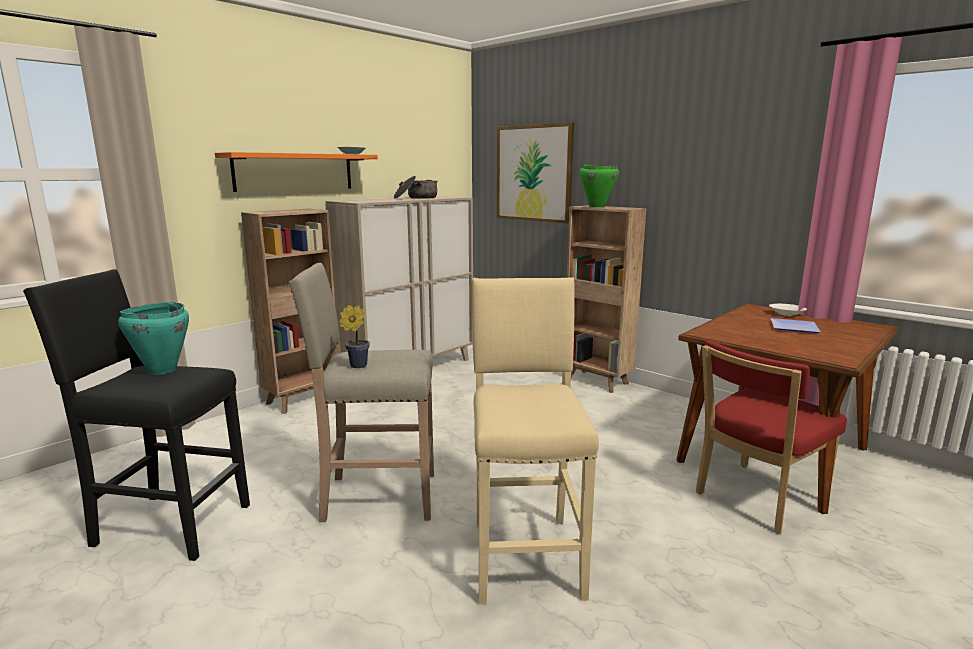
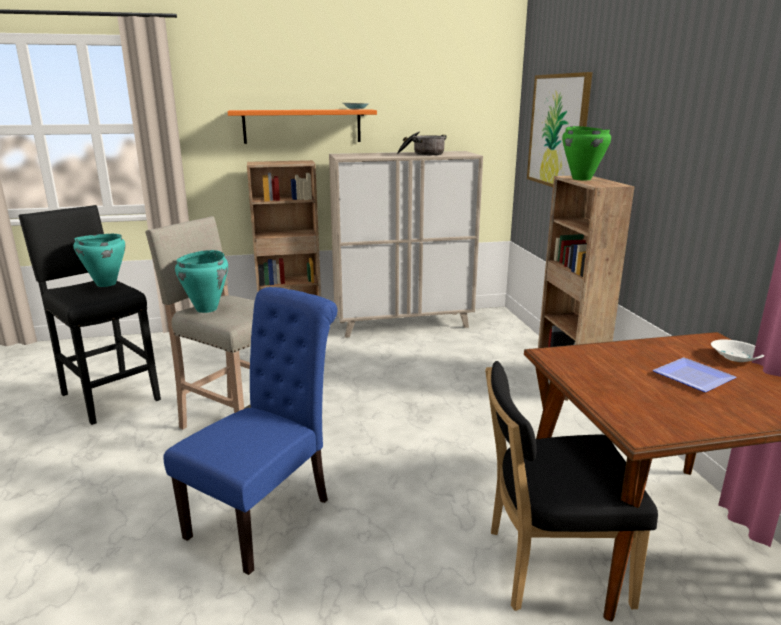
camera: 35 degrees right, 5 degrees up
potted plant [339,305,370,368] -> turquoise cooking pot [175,250,228,313]
beige stool [472,277,599,605] -> blue chair [163,287,337,575]
red chair [696,340,847,534] -> black chair [485,361,658,611]

